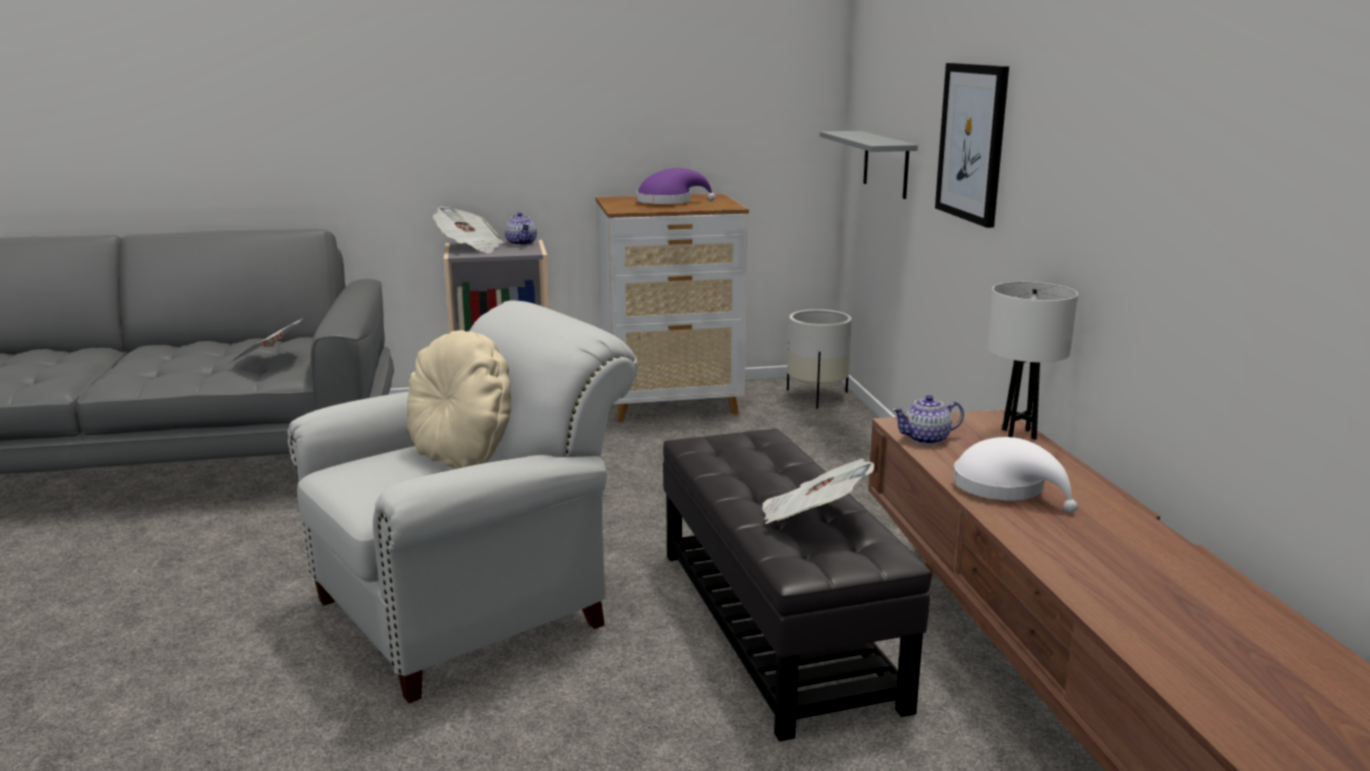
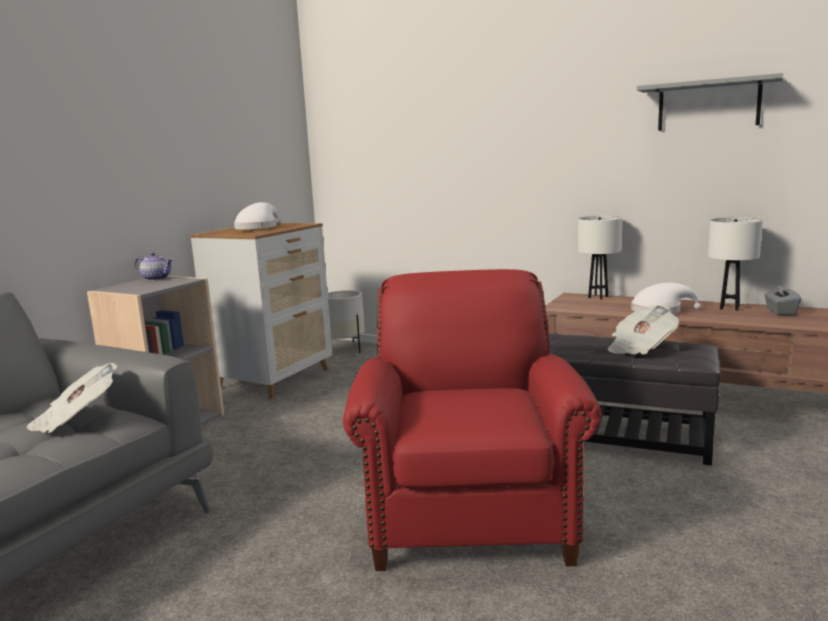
camera: 50 degrees left, 5 degrees down
white armchair [288,300,638,703] -> red armchair [343,269,601,571]
beige pillow [406,330,511,469] -> none
newspaper [433,207,503,253] -> none
purple hat [637,168,716,204] -> white hat [234,202,281,230]
grey shelf [820,131,918,199] -> grey shelf moved to [637,73,783,131]
teapot [892,395,964,445] -> none
picture [935,63,1009,228] -> none
none -> white table lamp [708,217,763,311]
none -> grey tissue box [764,284,801,315]

